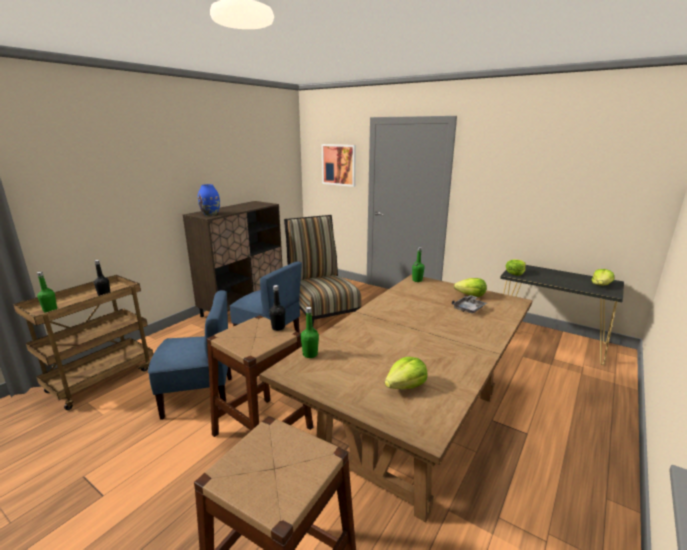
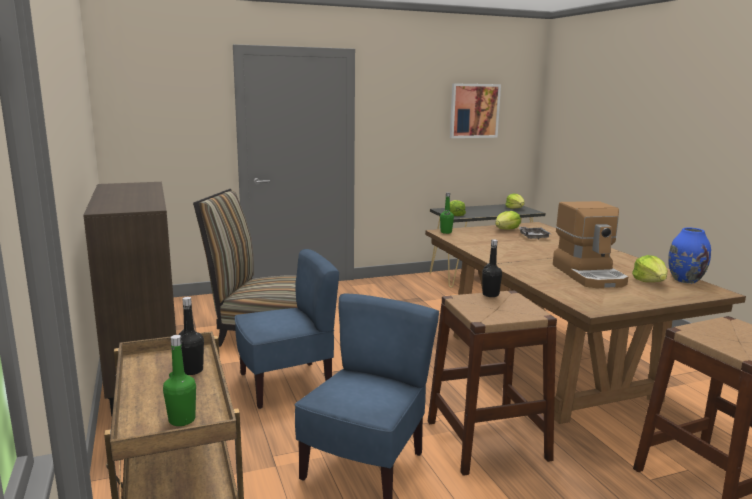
camera: 55 degrees left, 5 degrees down
blue vase [198,184,220,216] -> blue vase moved to [668,227,711,283]
green bottle [301,307,319,358] -> none
picture [322,144,356,187] -> picture moved to [450,83,501,138]
none -> coffee machine [553,201,628,288]

